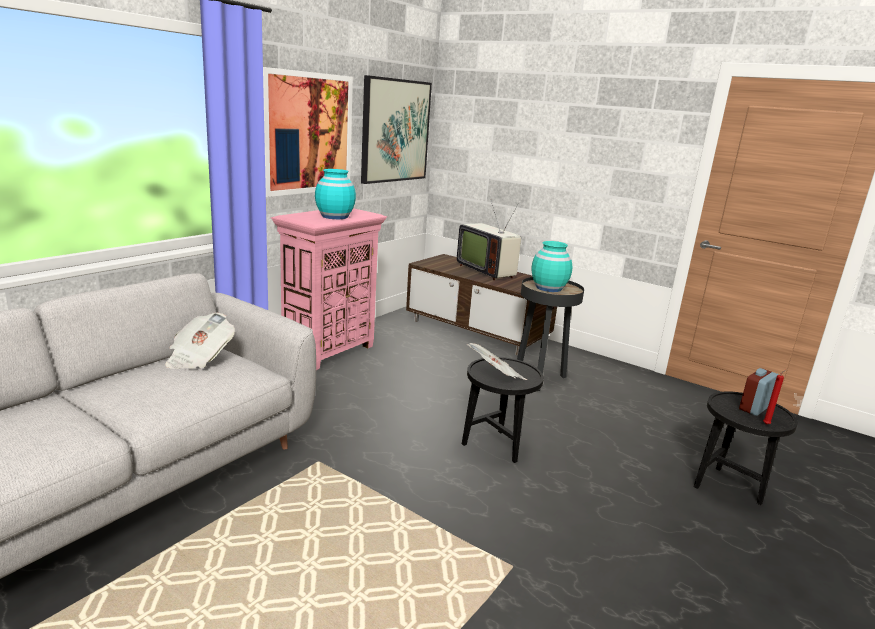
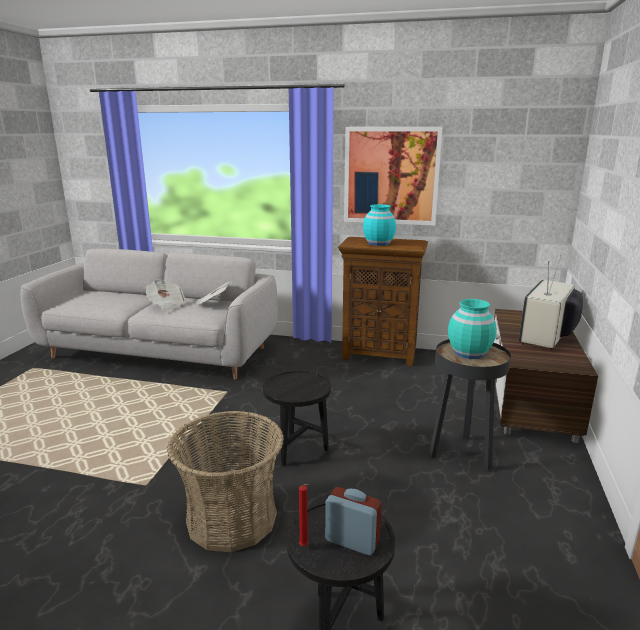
camera: 70 degrees right, 0 degrees up
pink cabinet [271,208,387,370] -> brown cabinet [338,237,428,366]
picture [361,75,432,184] -> none
newspaper [467,343,527,380] -> newspaper moved to [146,279,185,312]
none -> basket [167,411,284,552]

